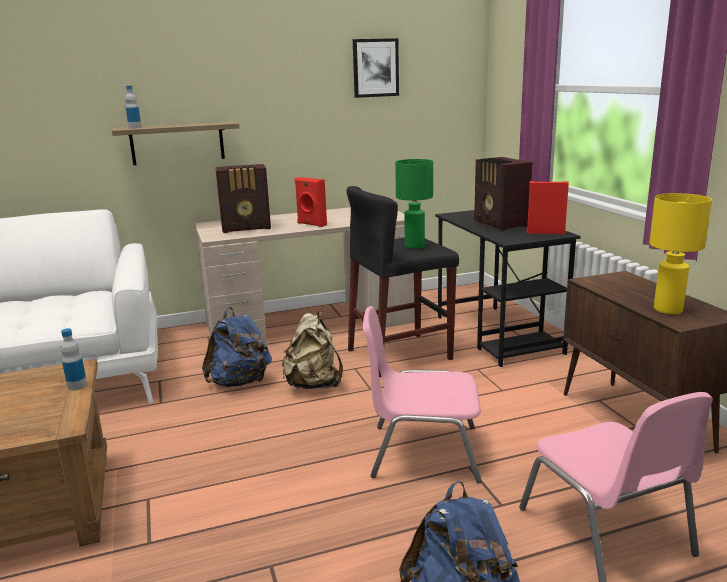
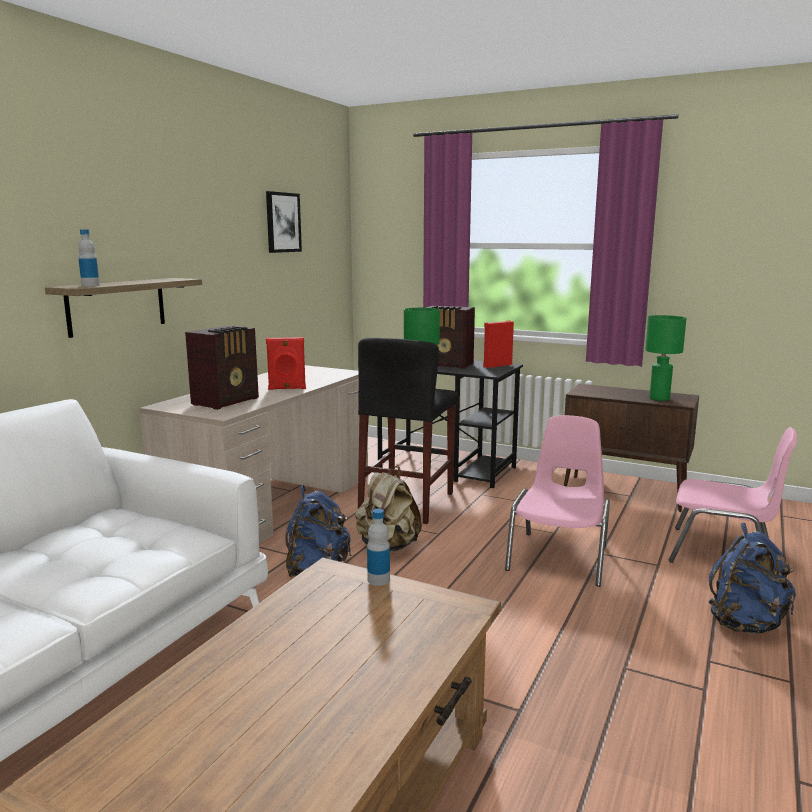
camera: 45 degrees left, 5 degrees down
pink chair [363,306,482,484] -> pink chair turned 150 degrees clockwise [505,415,610,587]
yellow table lamp [649,193,712,314] -> green table lamp [645,315,687,401]

